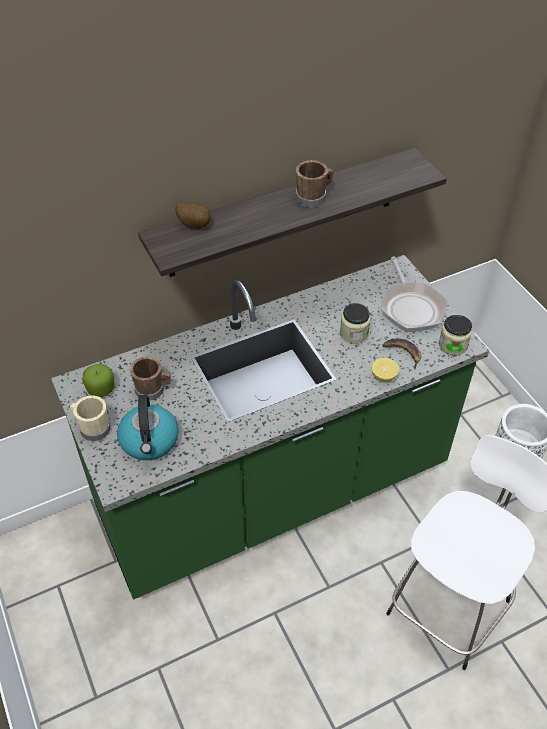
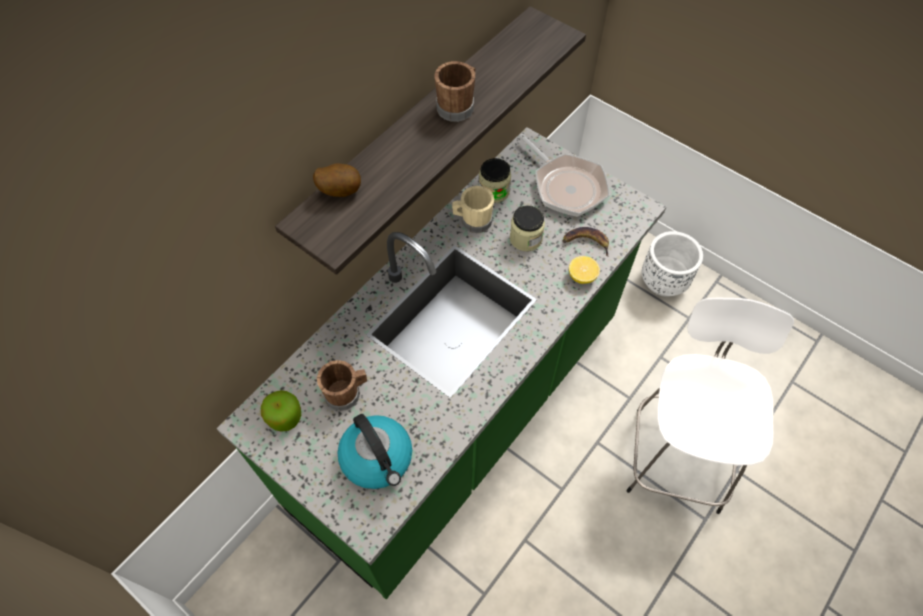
camera: 25 degrees left, 10 degrees up
beige mug [70,395,111,441] -> beige mug moved to [452,186,494,233]
jar [439,315,472,355] -> jar moved to [479,158,511,203]

